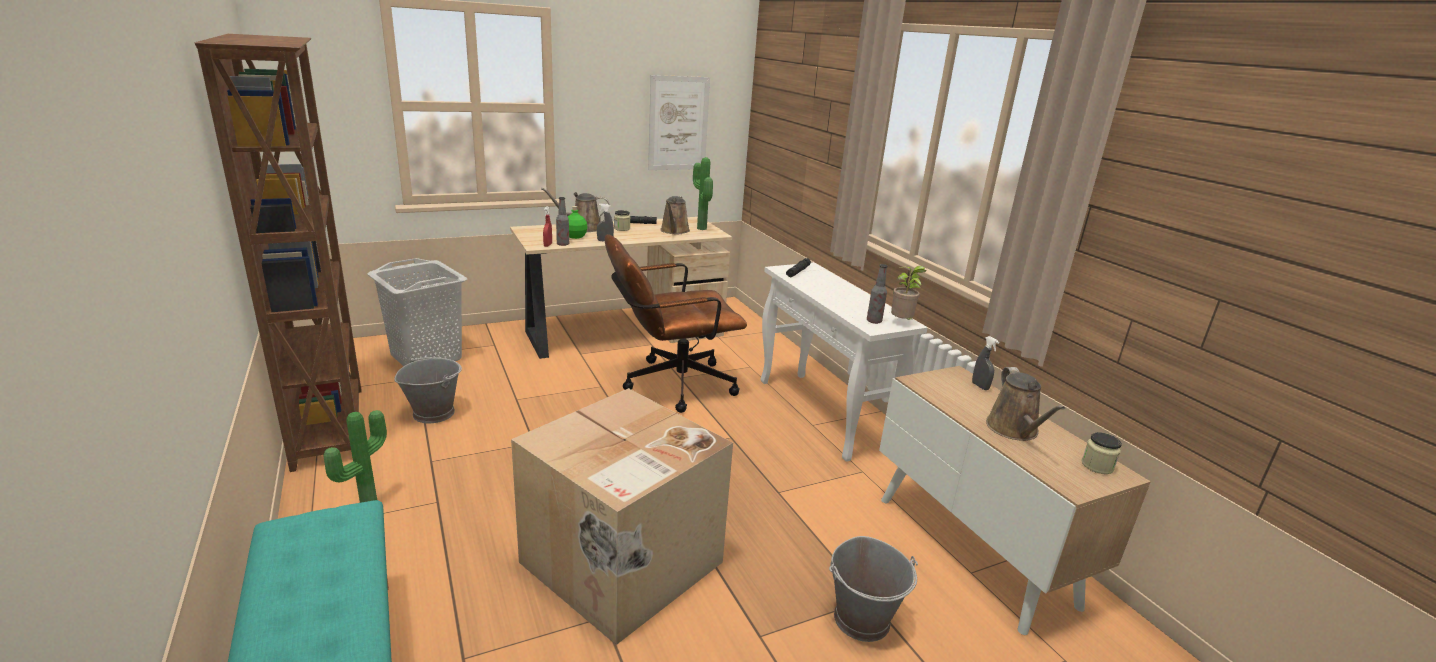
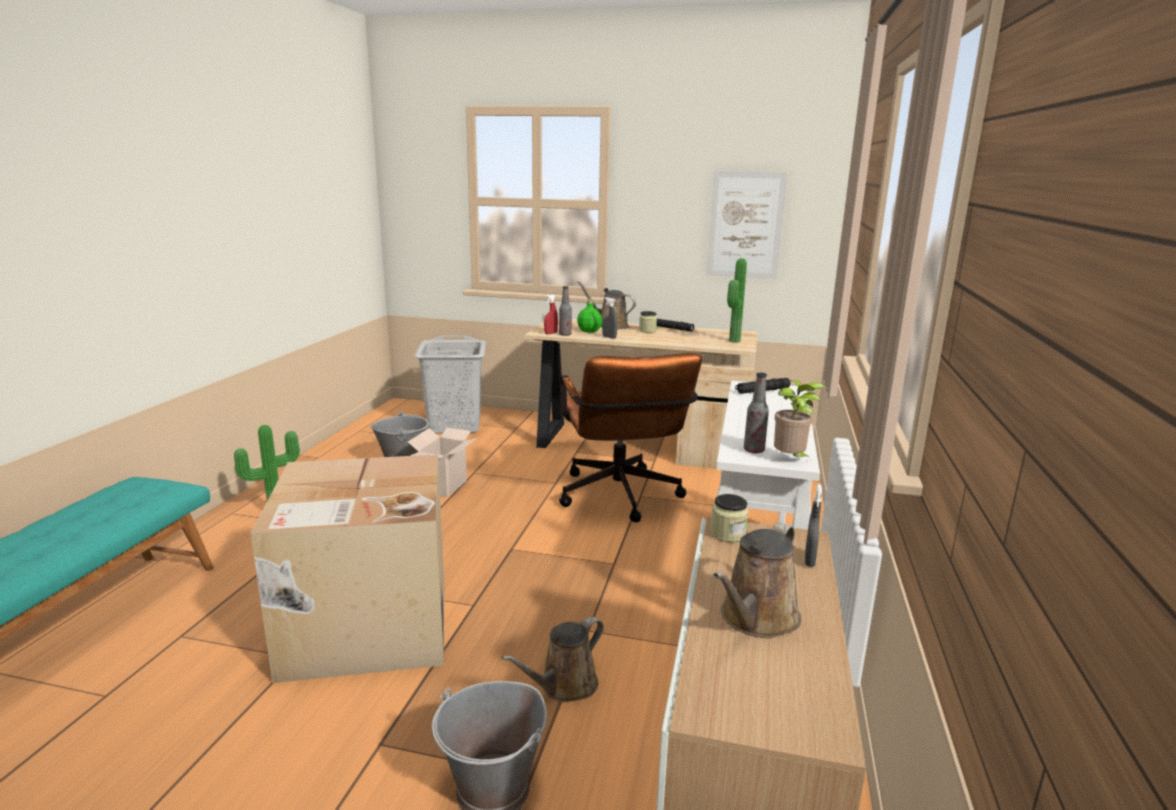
camera: 40 degrees right, 5 degrees down
brown bookcase [195,34,362,472] -> none
brown office chair [604,234,747,413] -> brown office chair turned 120 degrees counterclockwise [559,353,702,523]
brown watering can [660,196,690,234] -> brown watering can moved to [501,617,604,702]
jar [1081,432,1122,474] -> jar moved to [710,494,749,542]
none -> cardboard box [408,428,477,497]

